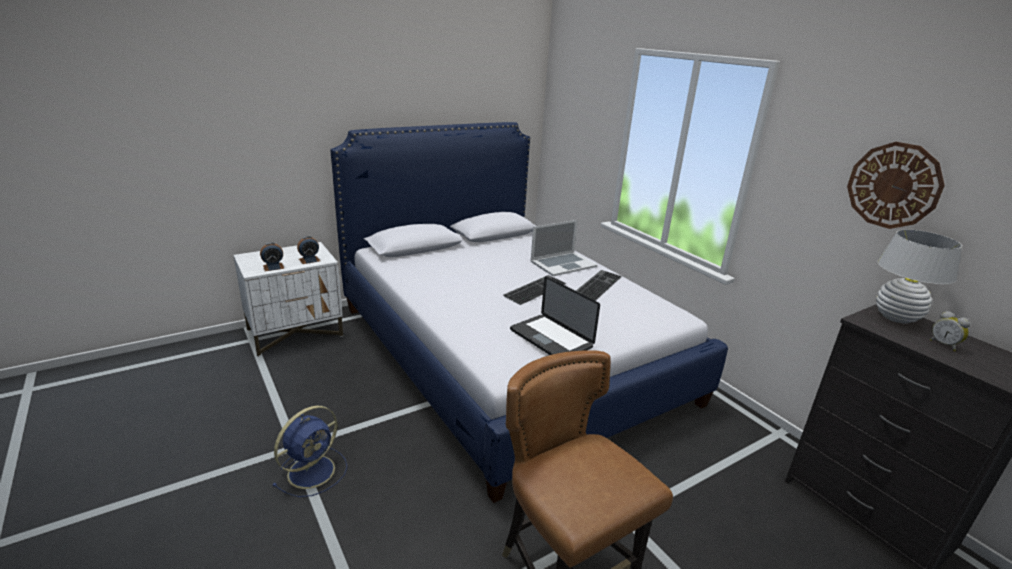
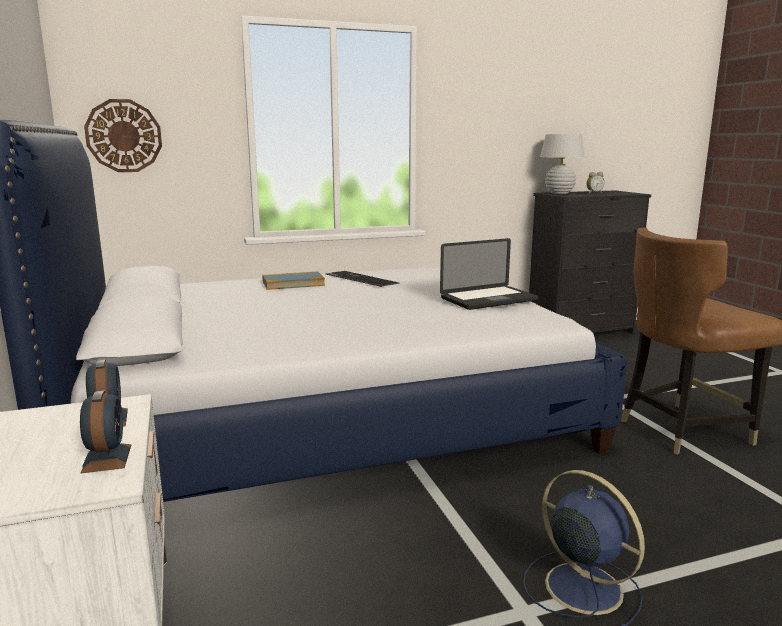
camera: 75 degrees left, 10 degrees down
keyboard [503,275,567,305] -> none
laptop [531,220,597,276] -> book [262,271,325,290]
wall clock [847,142,945,229] -> wall clock moved to [84,99,162,172]

